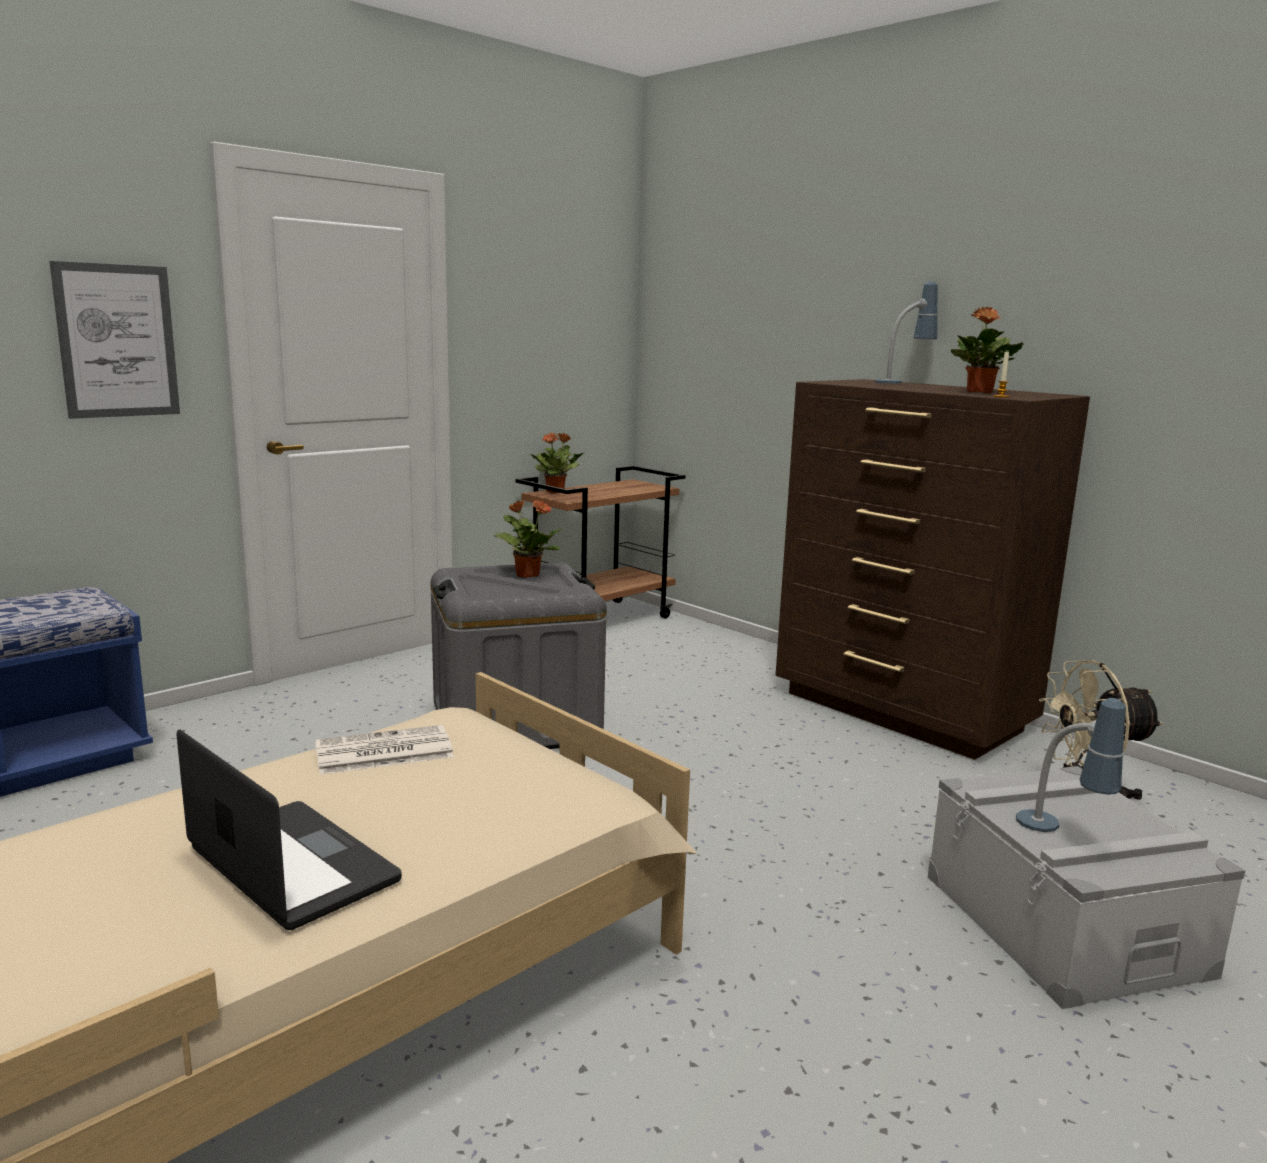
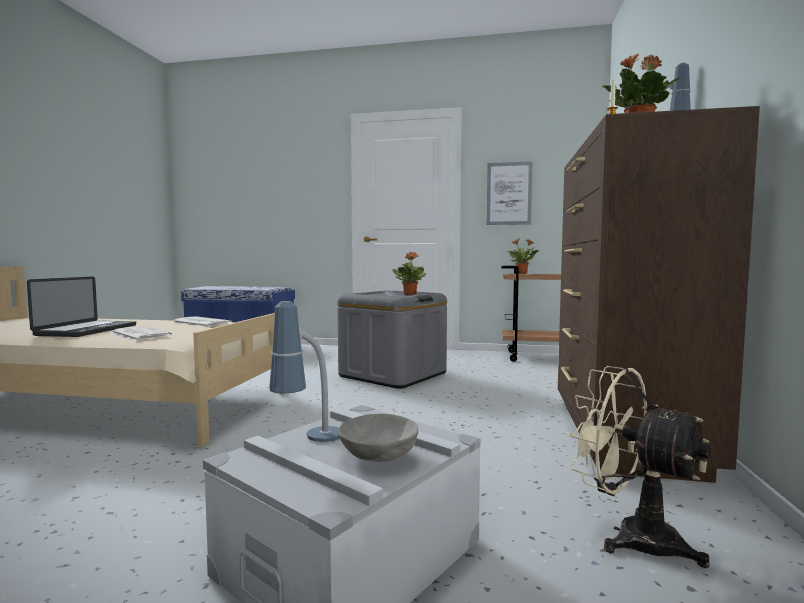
camera: 55 degrees right, 10 degrees down
picture [50,261,180,419] -> picture moved to [487,161,533,225]
none -> newspaper [110,326,172,341]
none -> grey bowl [338,414,418,462]

